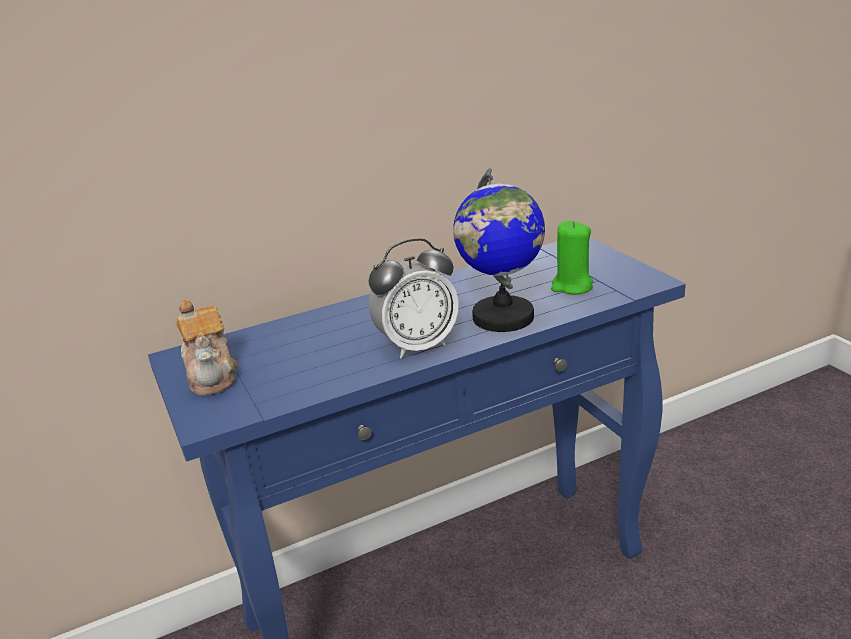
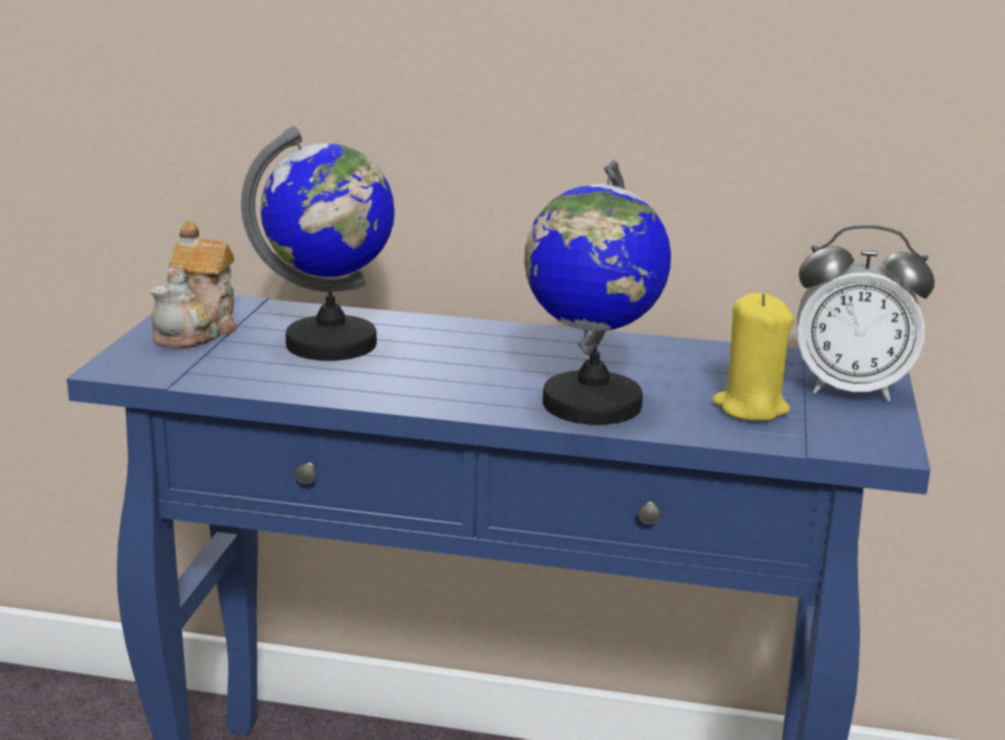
camera: 35 degrees right, 5 degrees down
alarm clock [369,238,459,359] -> alarm clock moved to [797,225,935,401]
green candle [551,221,593,294] -> yellow candle [712,293,794,421]
none -> globe [241,126,395,361]

